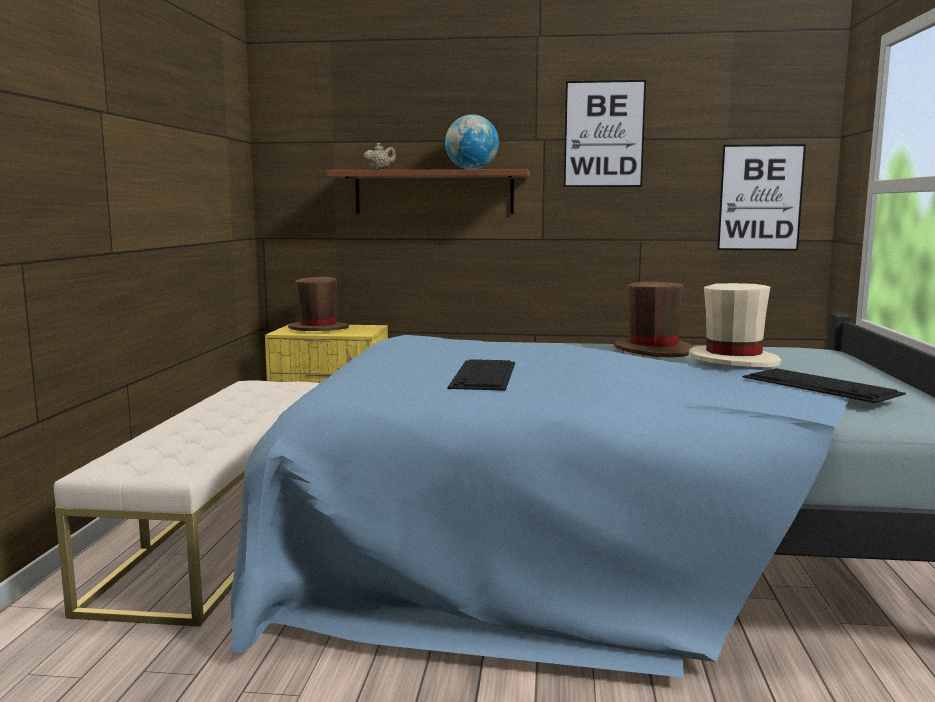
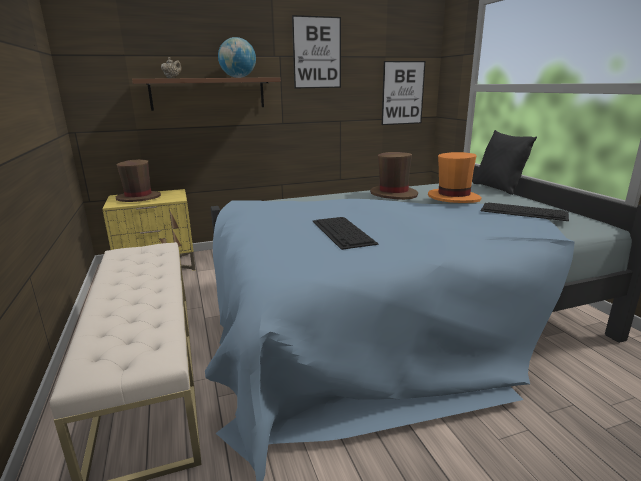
camera: 25 degrees left, 10 degrees up
beige hat [689,283,781,367] -> orange hat [428,152,481,203]
none -> black pillow [473,130,537,195]

